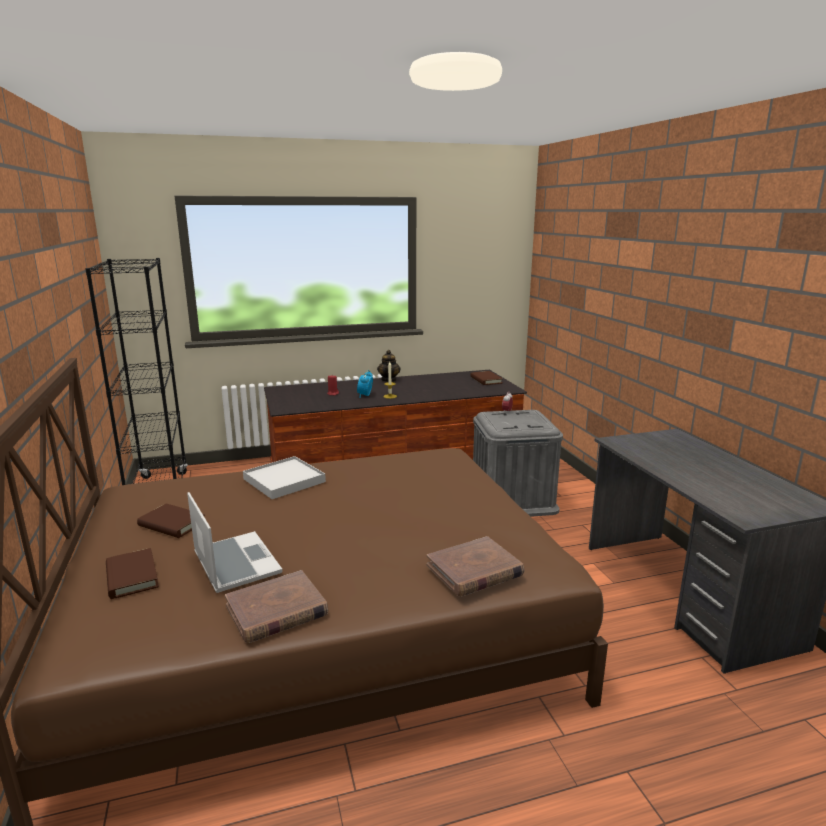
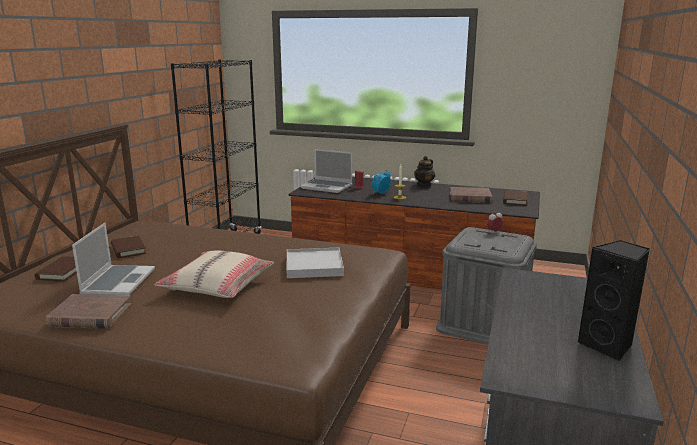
camera: 35 degrees right, 0 degrees up
white tray [243,456,326,499] -> white tray moved to [287,248,344,278]
brown book [427,536,525,596] -> brown book moved to [450,187,493,203]
none -> beige pillow [154,251,274,298]
none -> laptop [301,149,352,193]
none -> black speaker [577,240,650,361]

